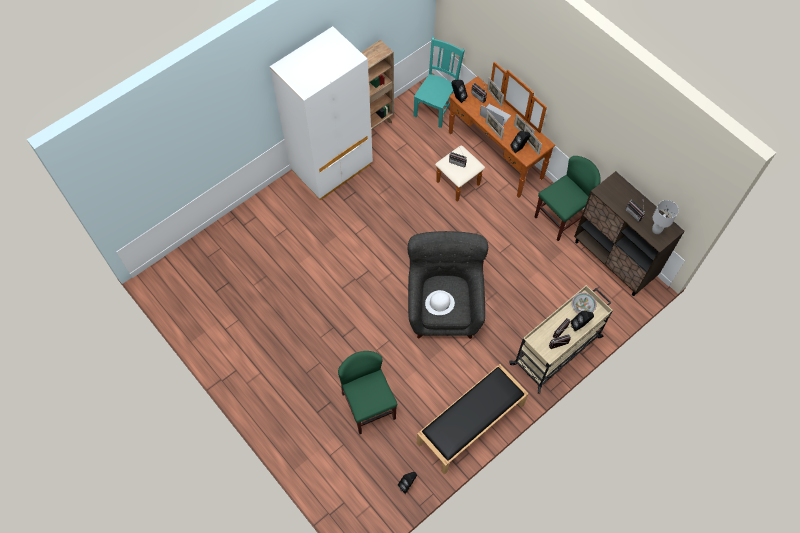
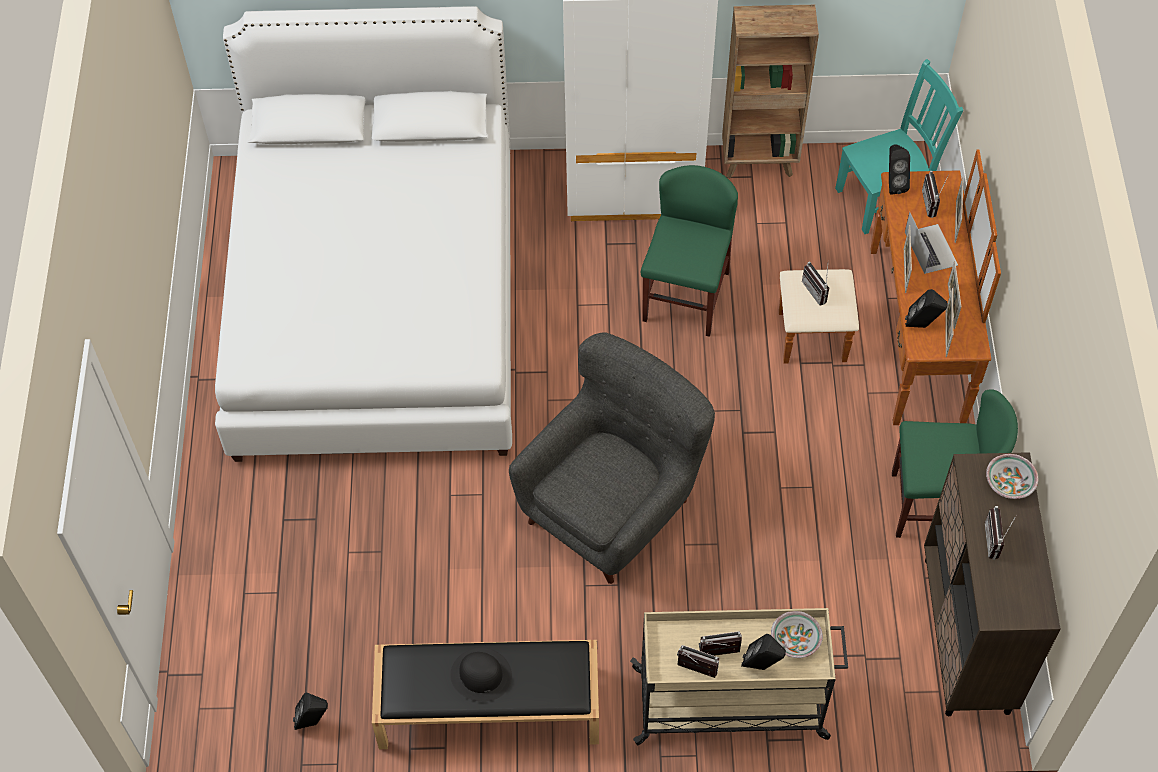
camera: 40 degrees right, 5 degrees down
green chair [338,351,397,434] -> green chair moved to [641,165,738,337]
white hat [425,290,455,315] -> none
white table lamp [652,200,679,234] -> none
none -> white bed [215,6,512,462]
none -> black hat [450,648,512,702]
none -> bowl [986,454,1038,499]

